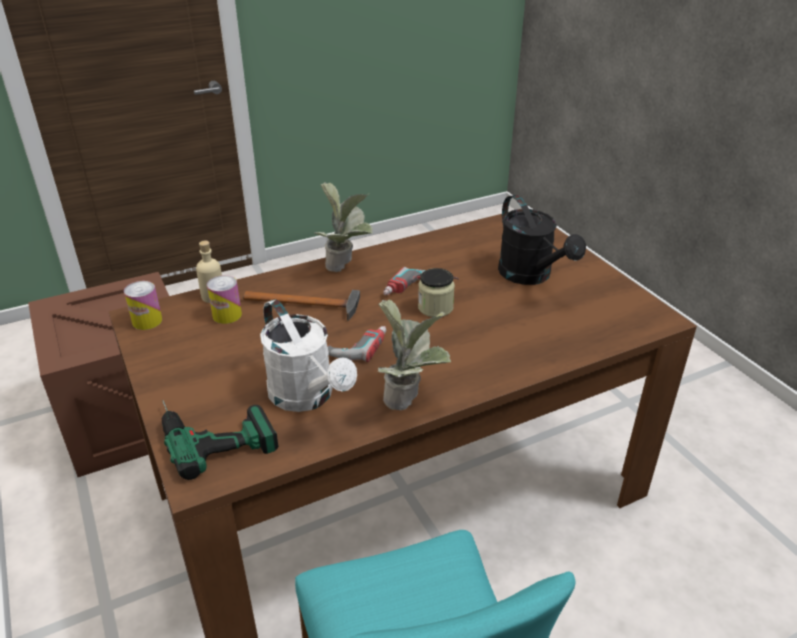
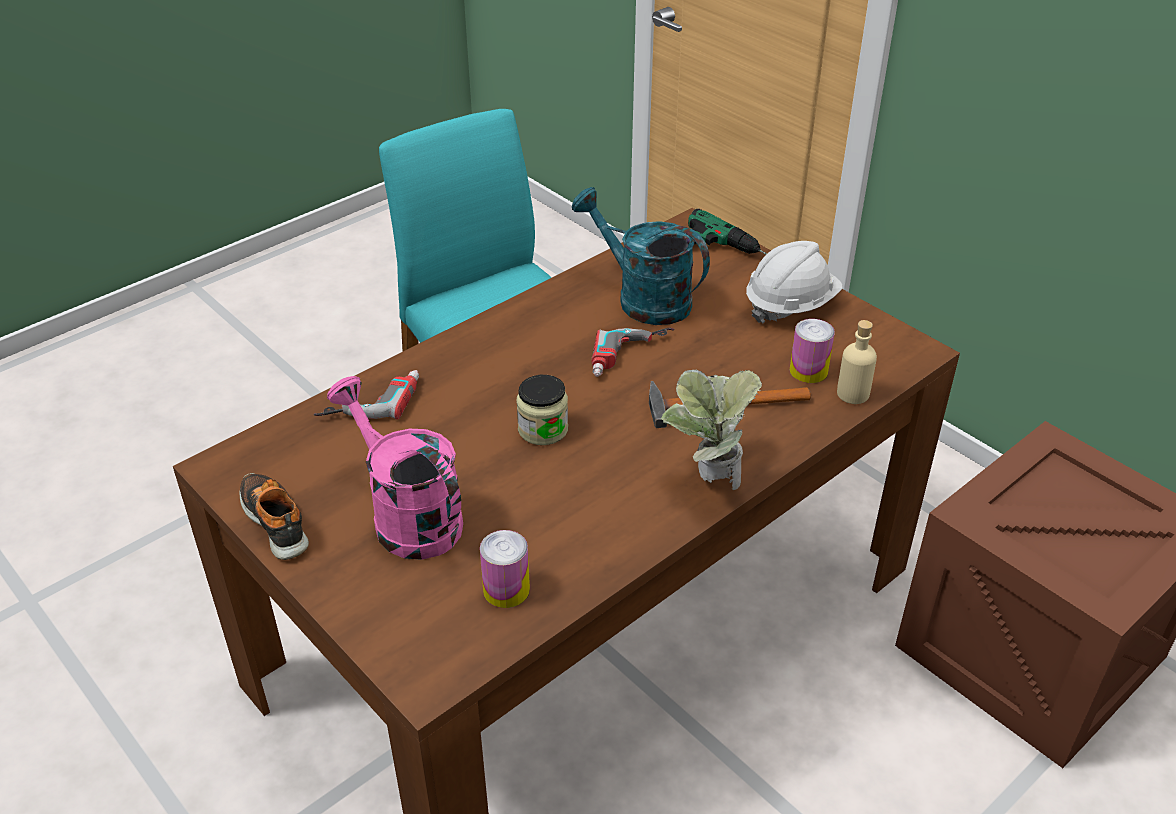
camera: 165 degrees right, 5 degrees up
can [124,281,162,330] -> can moved to [480,530,530,608]
white watering can [260,299,357,412] -> turquoise watering can [572,187,710,325]
potted plant [378,300,451,410] -> none
power drill [383,267,459,295] -> power drill moved to [314,370,419,420]
black watering can [498,195,586,285] -> pink watering can [327,376,463,560]
none -> shoe [240,473,309,560]
none -> white hard hat [746,241,843,323]

